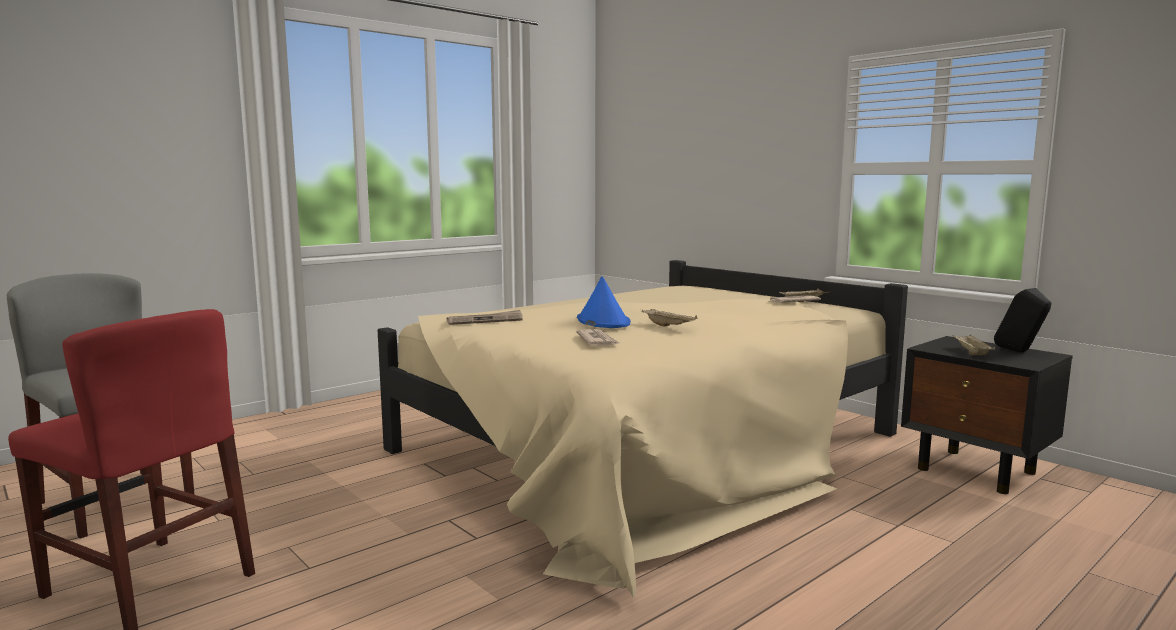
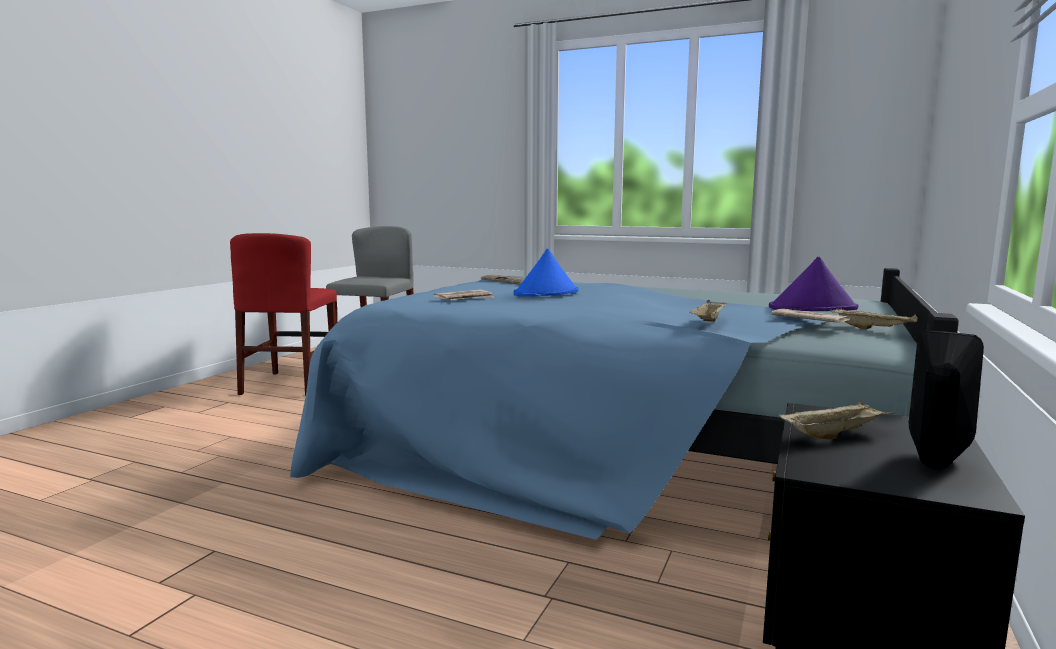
camera: 65 degrees right, 0 degrees up
beige bed [378,260,908,598] -> blue bed [290,268,959,540]
beige tray [641,309,698,327] -> beige tray moved to [689,300,727,322]
none -> purple hat [769,257,858,311]

